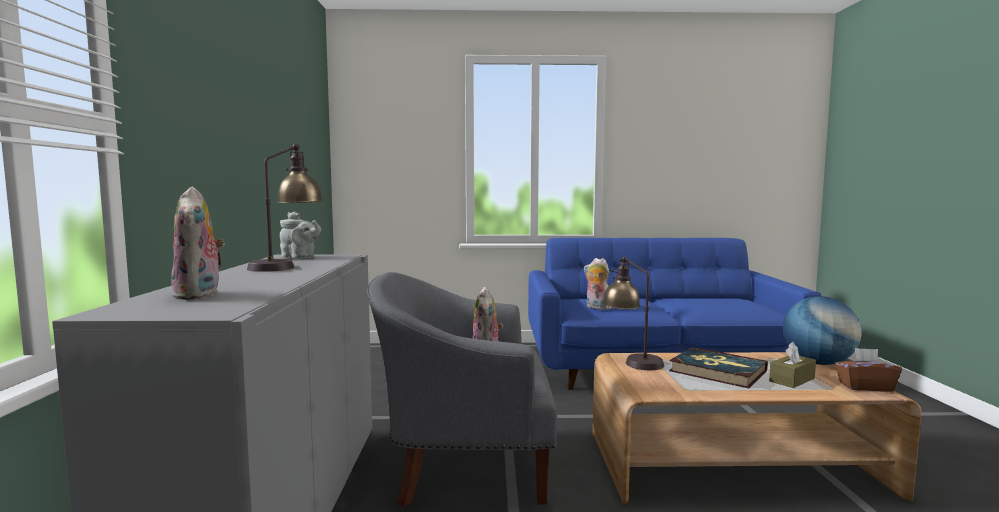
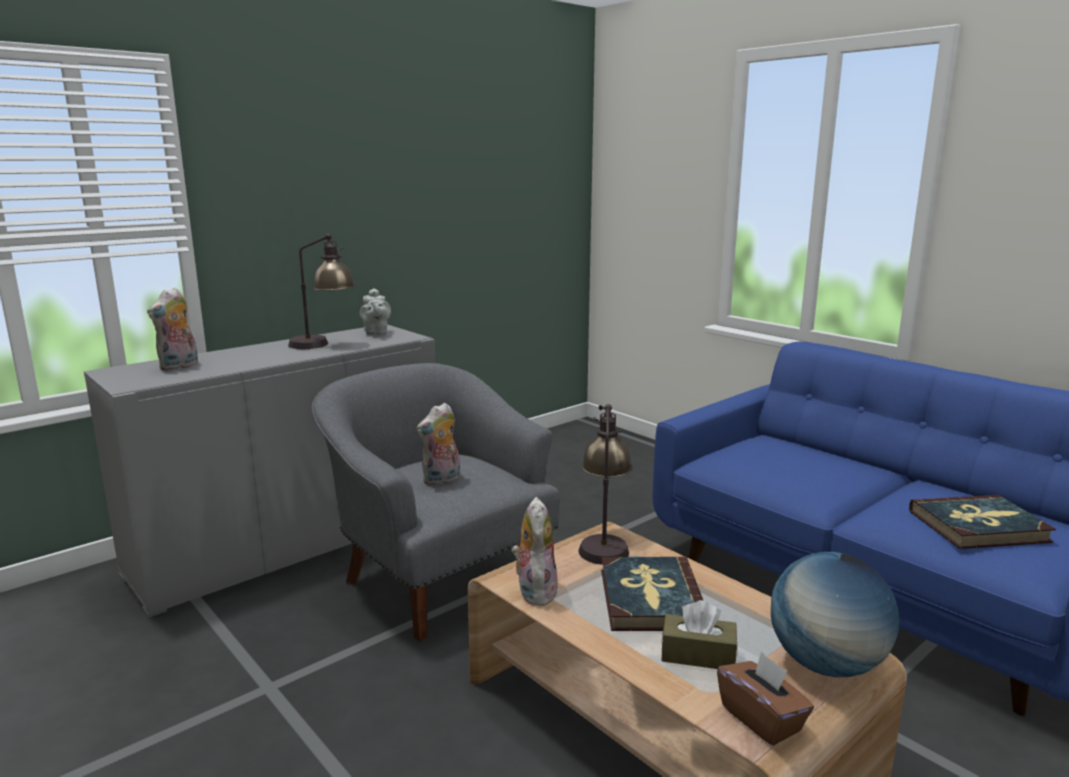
camera: 50 degrees right, 10 degrees up
plush toy [584,258,611,310] -> plush toy moved to [512,497,558,606]
none -> book [909,495,1056,549]

